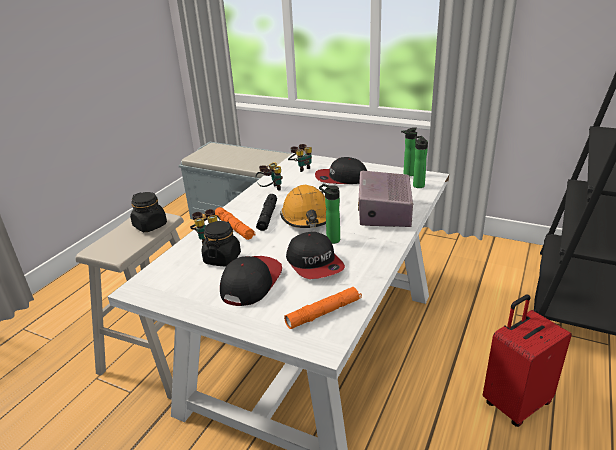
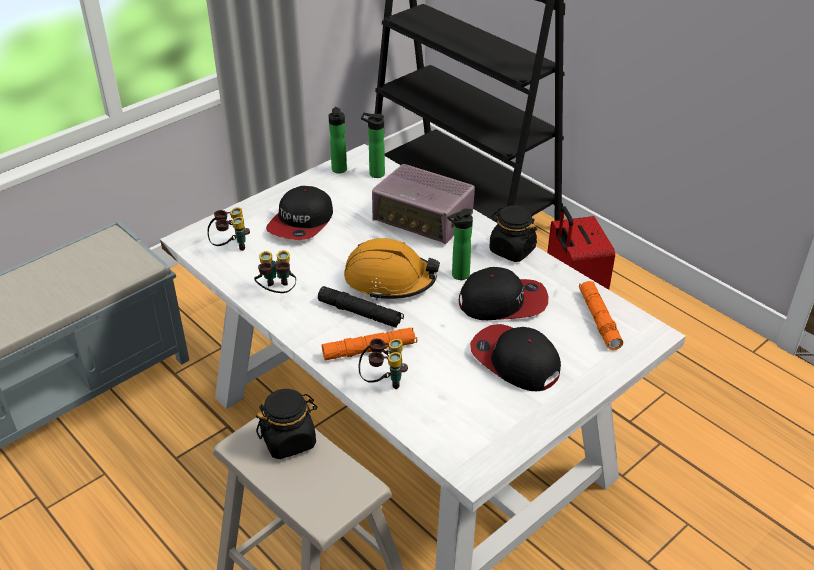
camera: 70 degrees left, 10 degrees up
black jar [201,221,241,266] -> black jar moved to [489,206,537,262]

